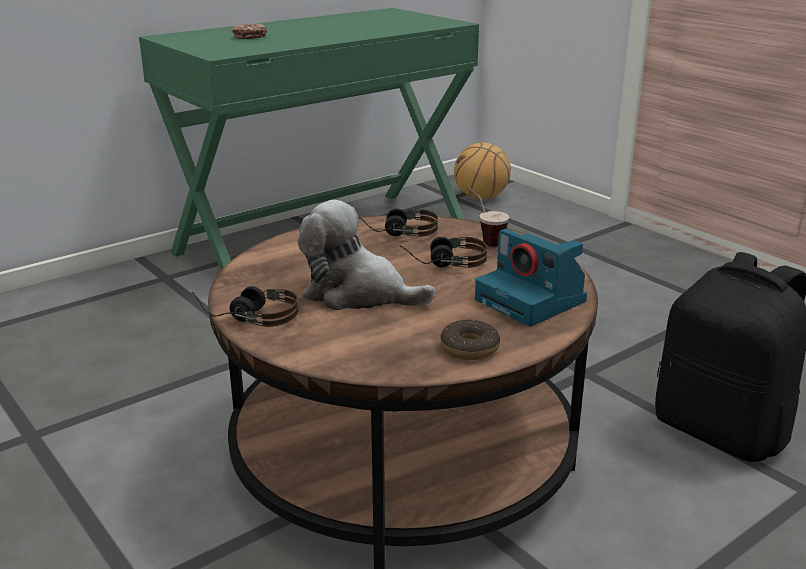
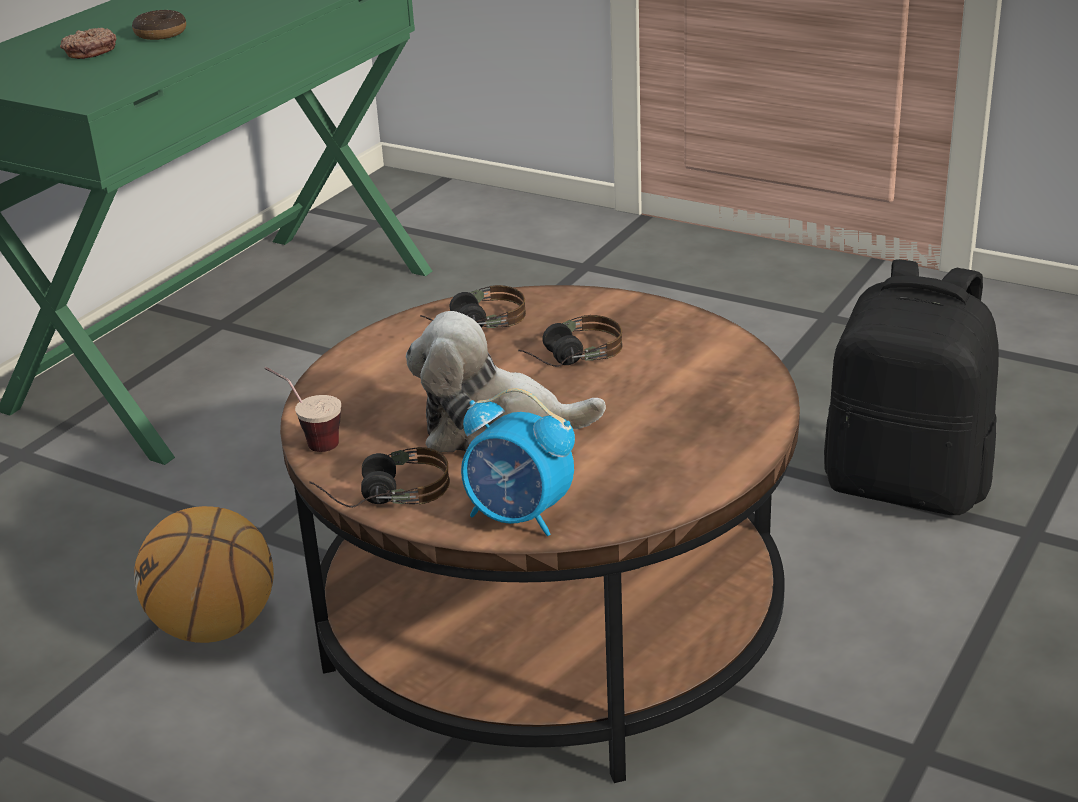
camera: 20 degrees left, 5 degrees up
donut [441,319,500,360] -> donut moved to [132,10,186,40]
basketball [454,142,511,199] -> basketball moved to [134,506,274,643]
cup [467,187,509,247] -> cup moved to [264,366,341,452]
camera [475,229,587,327] -> none
none -> alarm clock [461,388,575,536]

